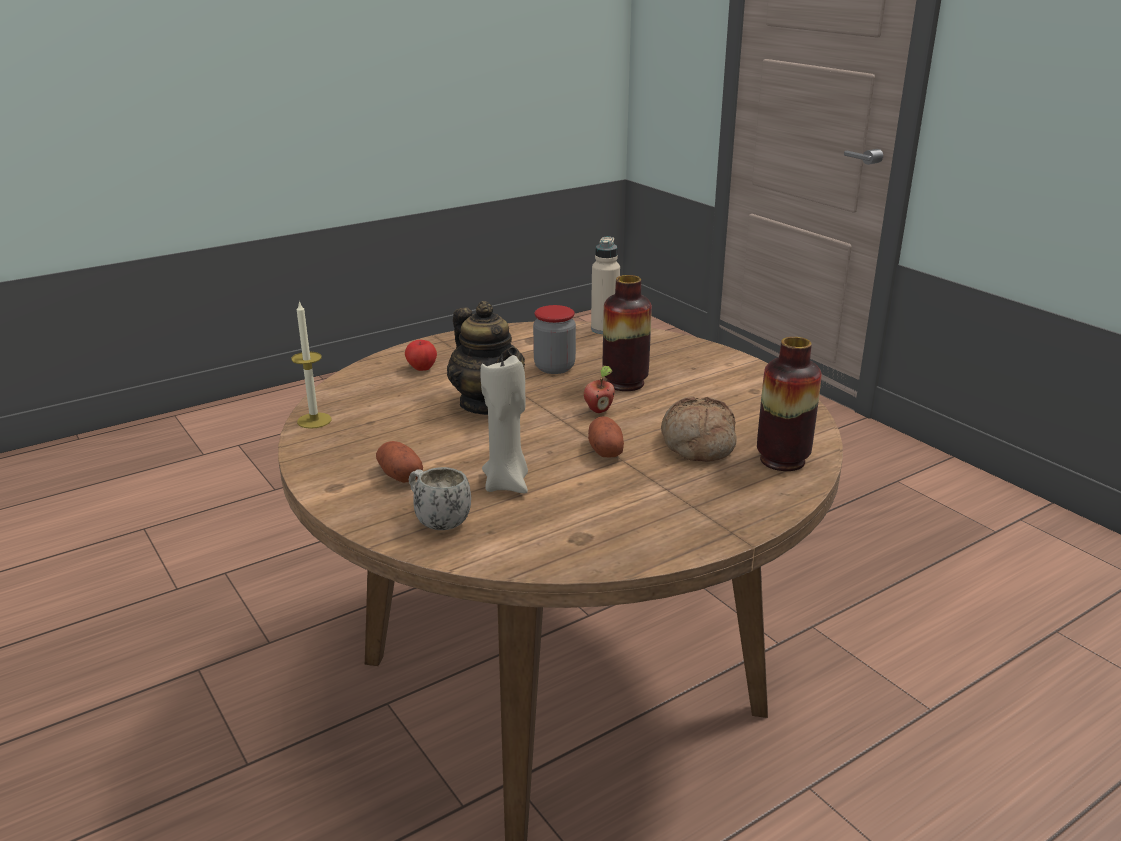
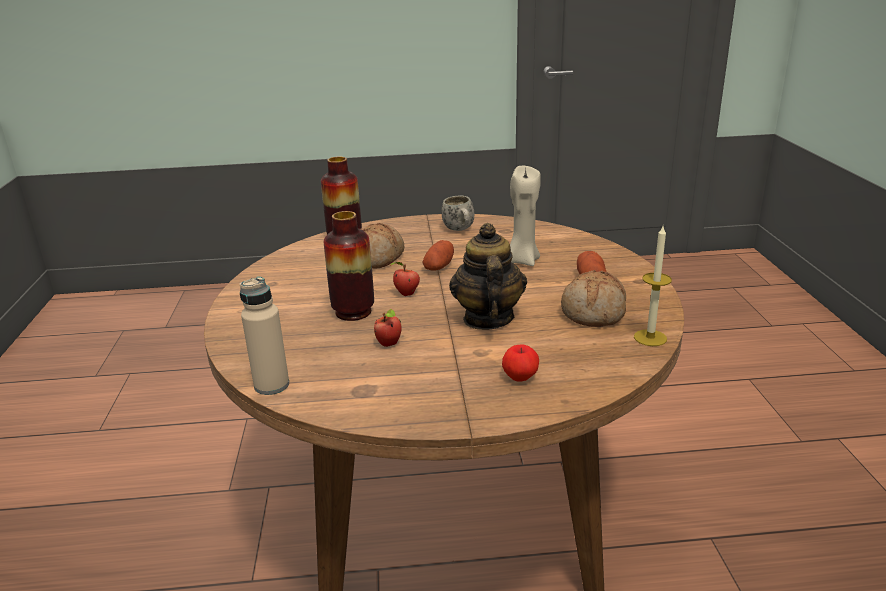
camera: 150 degrees left, 0 degrees up
white mug [409,467,471,530] -> white mug moved to [441,195,474,231]
jar [533,305,576,374] -> apple [374,309,402,347]
none -> bread [561,270,626,327]

